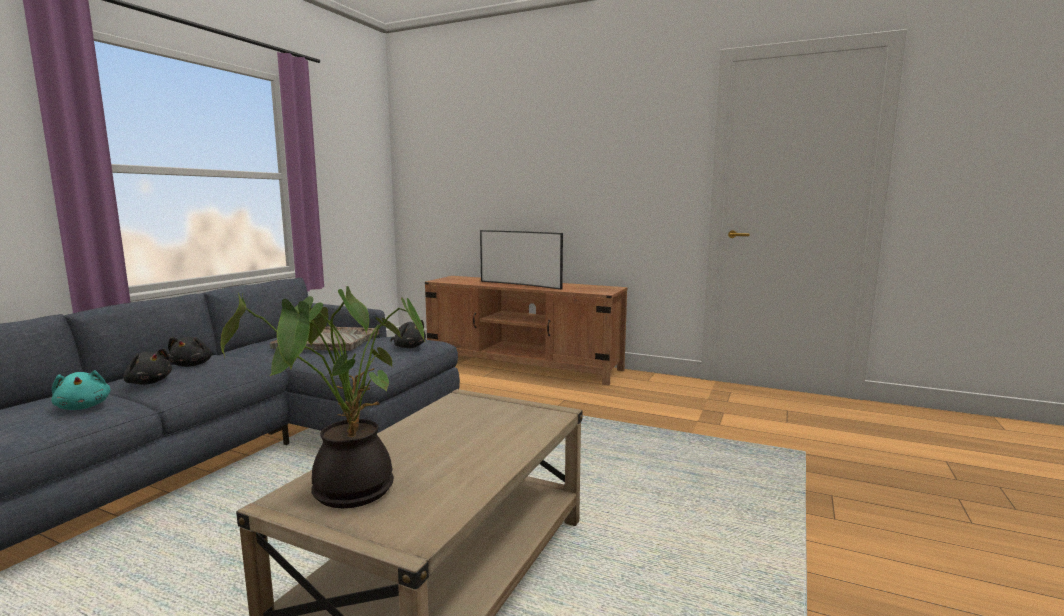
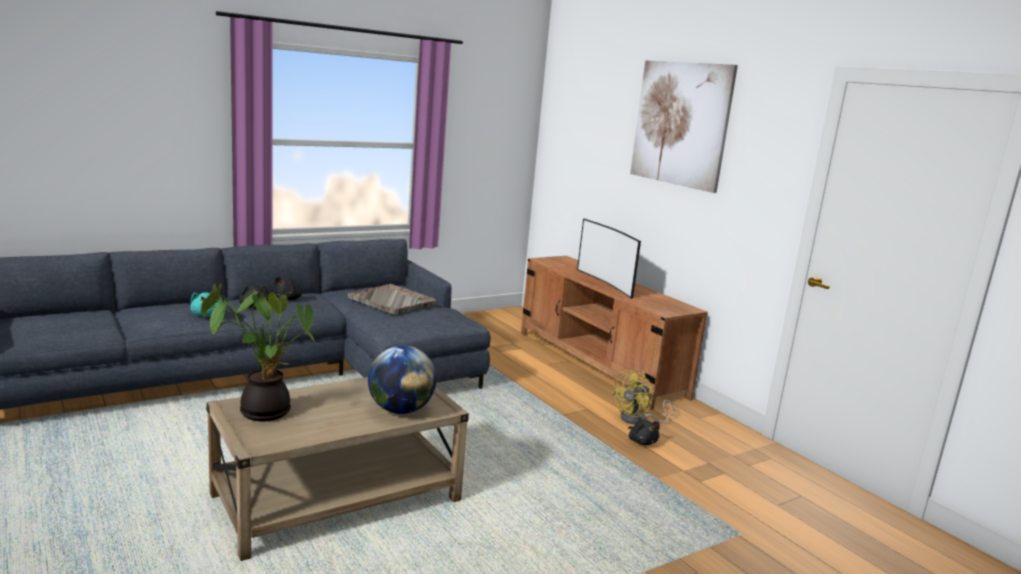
camera: 30 degrees right, 5 degrees up
black plush toy [391,320,426,348] -> black plush toy moved to [628,420,660,445]
none -> globe [368,345,436,414]
none -> yellow fan [611,370,676,425]
none -> picture [630,60,738,193]

